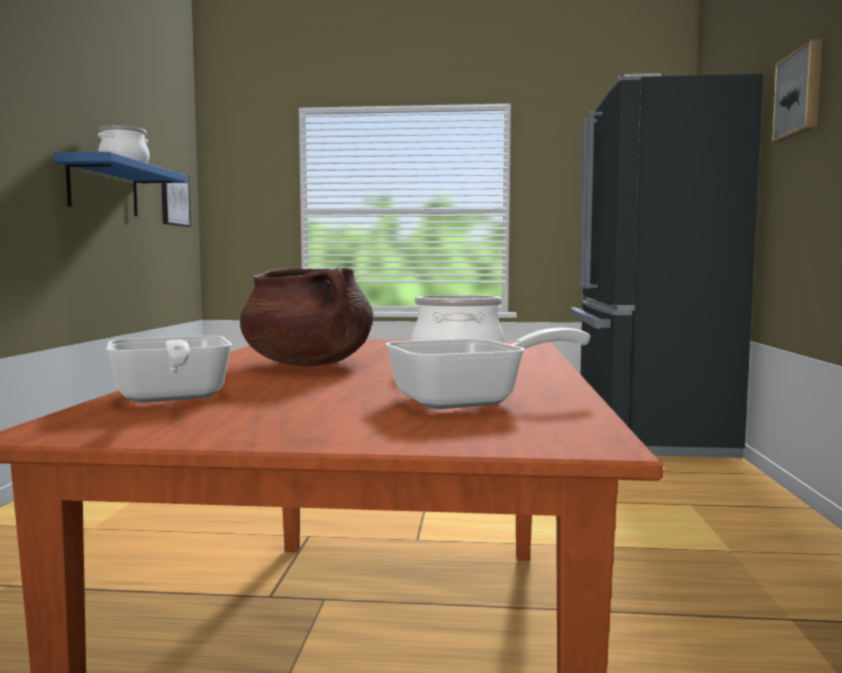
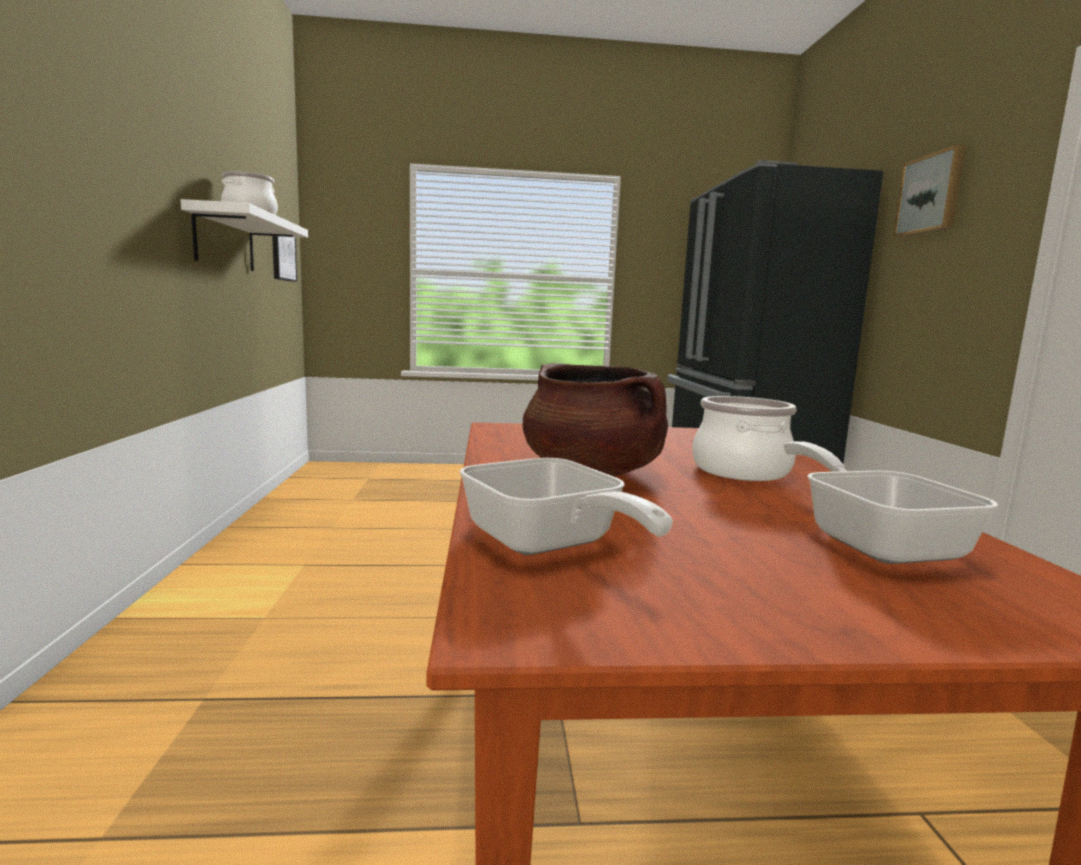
camera: 10 degrees left, 5 degrees up
blue shelf [54,152,188,216] -> white shelf [181,199,308,271]
frying pan [386,328,590,409] -> frying pan turned 75 degrees counterclockwise [784,441,998,564]

